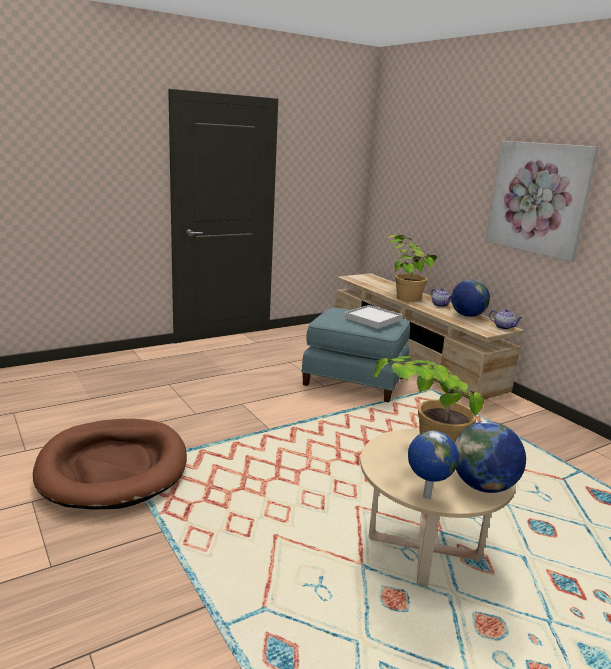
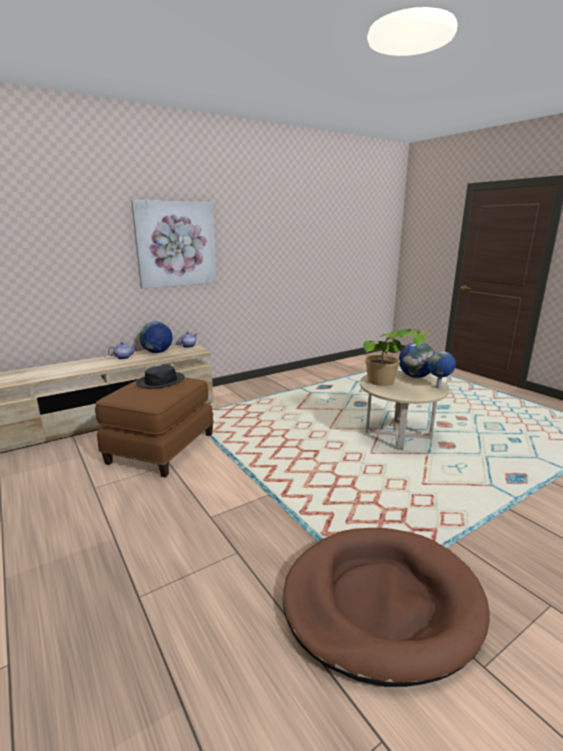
camera: 90 degrees left, 0 degrees up
blue ottoman [301,308,410,402] -> brown ottoman [95,376,214,478]
white tray [344,305,402,329] -> black hat [136,365,185,388]
potted plant [387,235,437,302] -> none

